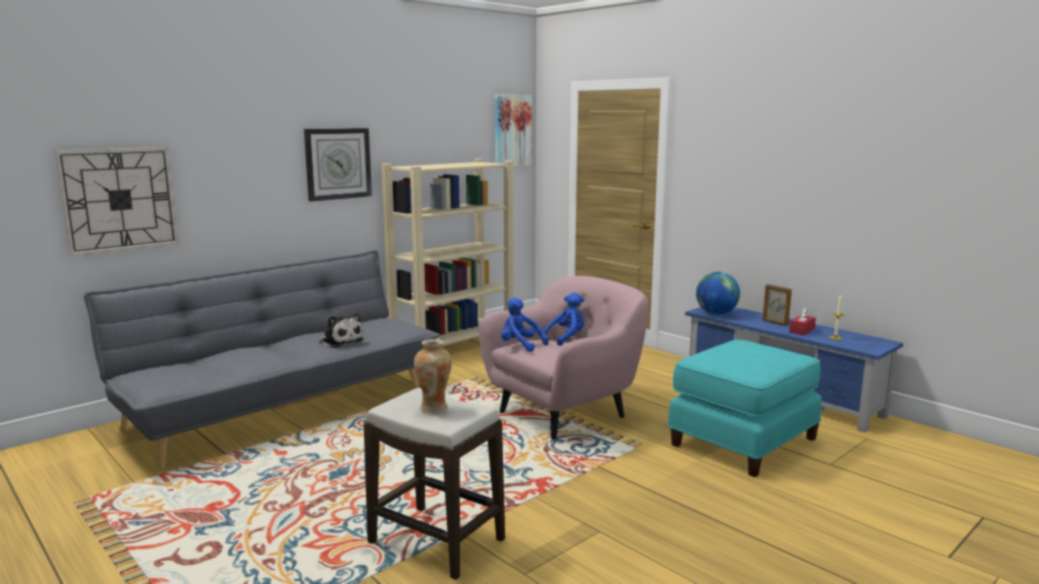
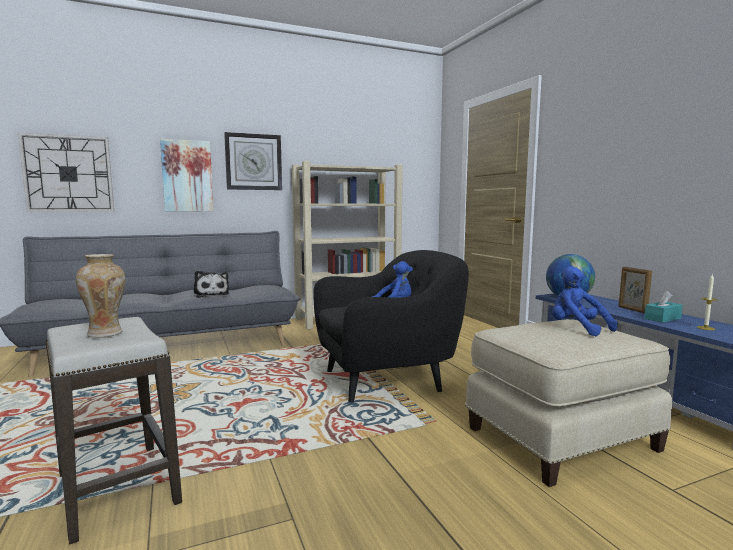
camera: 20 degrees right, 5 degrees down
pink armchair [479,276,649,439] -> black armchair [313,250,469,402]
picture [495,95,532,168] -> picture moved to [160,139,214,212]
blue plush toy [501,298,549,352] -> blue plush toy moved to [552,266,618,336]
turquoise ottoman [668,340,821,477] -> beige ottoman [465,319,672,487]
red tissue box [789,307,816,335] -> turquoise tissue box [644,291,683,323]

